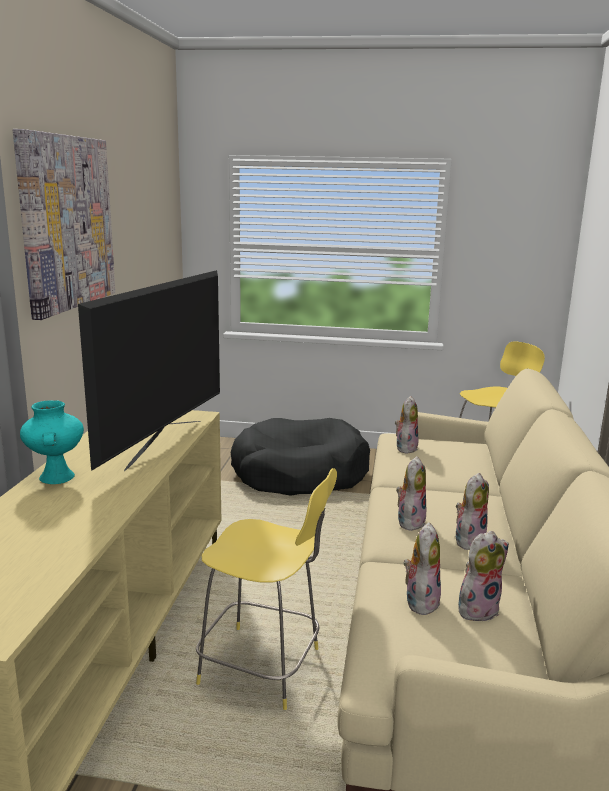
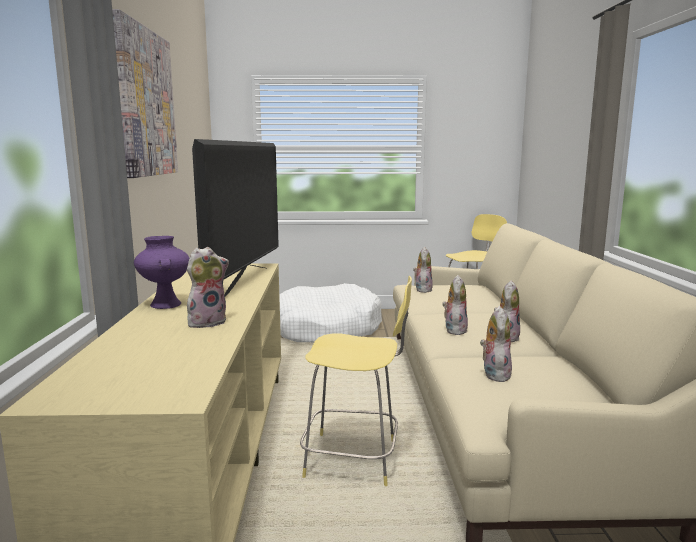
camera: 10 degrees left, 5 degrees down
turquoise vase [20,400,84,484] -> purple vase [134,236,189,309]
black dog bed [231,418,370,495] -> white dog bed [279,283,382,342]
plush toy [458,531,509,621] -> plush toy moved to [187,247,229,328]

